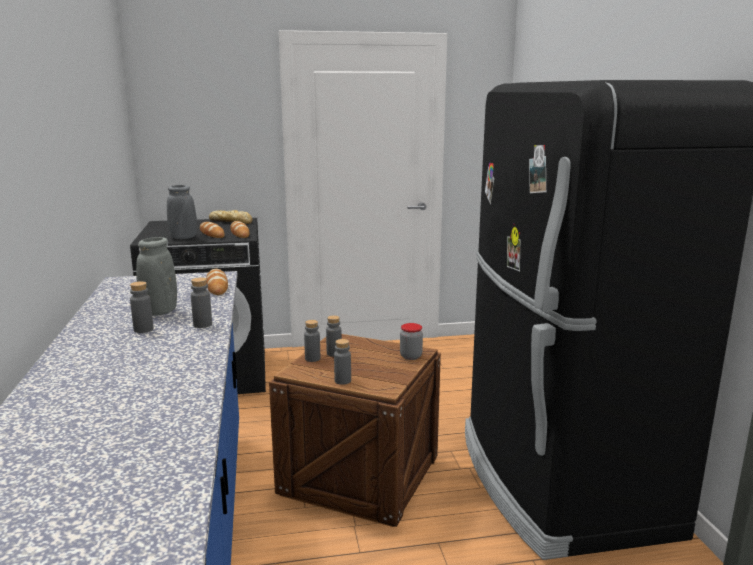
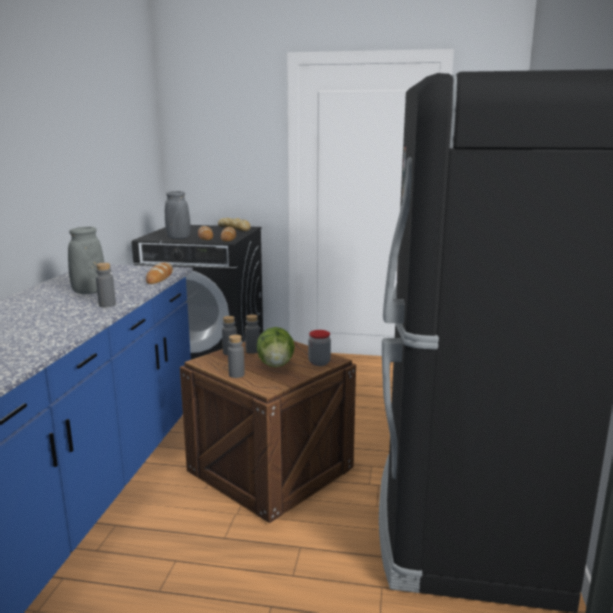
camera: 20 degrees right, 0 degrees up
grey bottle [130,281,153,333] -> none
none -> lettuce [257,327,295,367]

